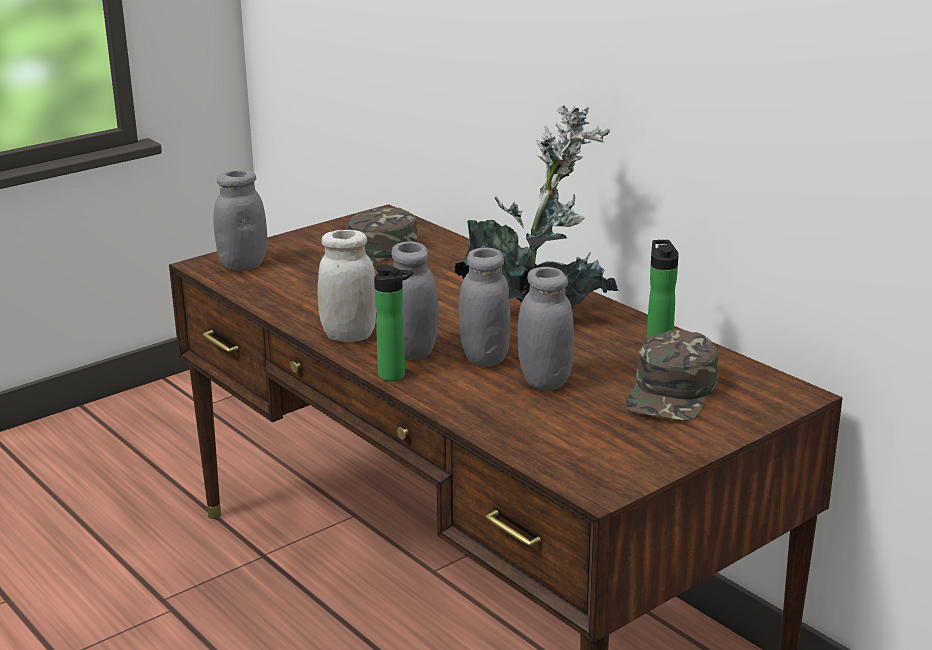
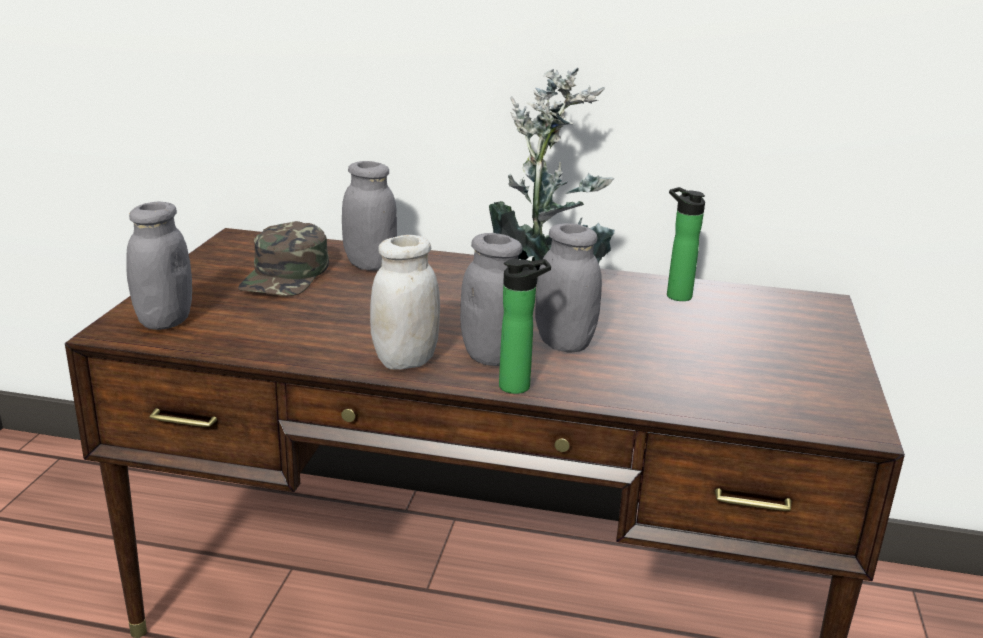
camera: 40 degrees left, 0 degrees up
grey jar [518,267,574,390] -> grey jar moved to [342,161,397,271]
green cap [625,329,718,421] -> none

